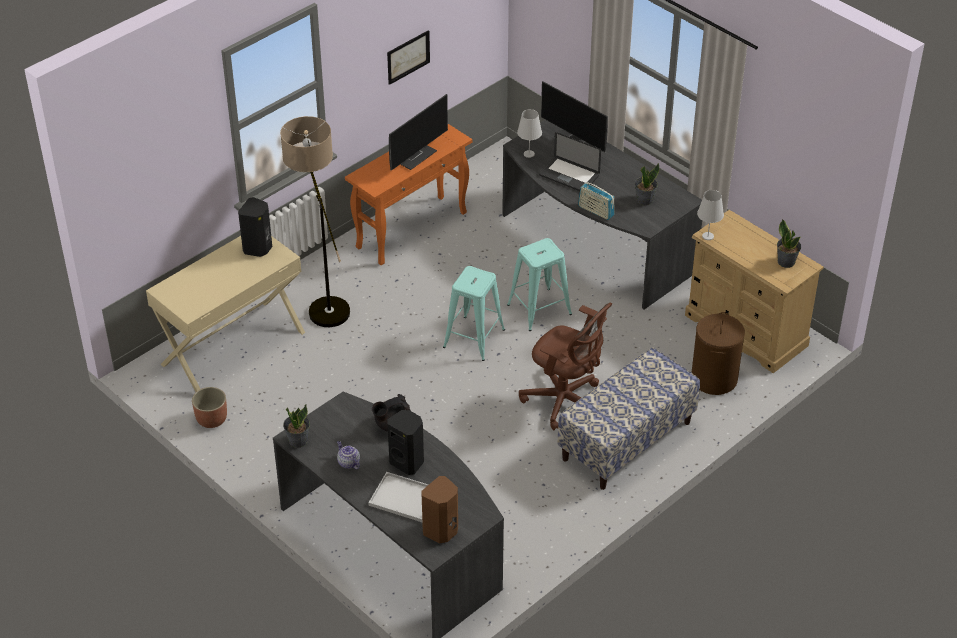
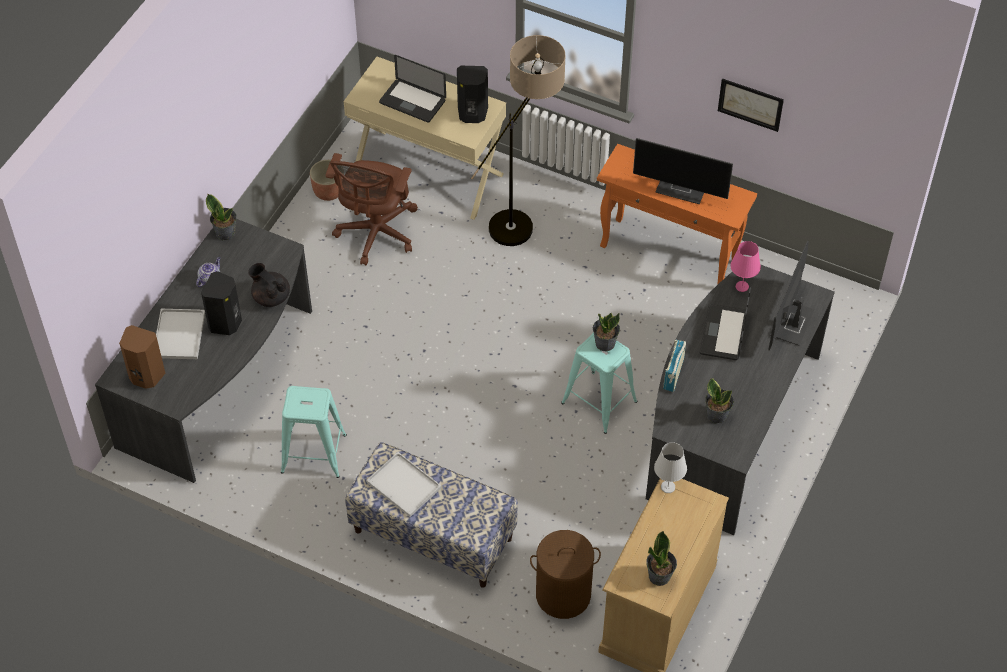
camera: 70 degrees right, 10 degrees up
turquoise stool [443,266,505,361] -> turquoise stool moved to [281,386,347,478]
white table lamp [517,109,542,158] -> pink table lamp [730,241,761,292]
brown office chair [519,303,613,430] -> brown office chair moved to [325,153,418,265]
none -> white tray [366,452,442,517]
none -> laptop [379,55,446,123]
none -> potted plant [593,313,620,351]

